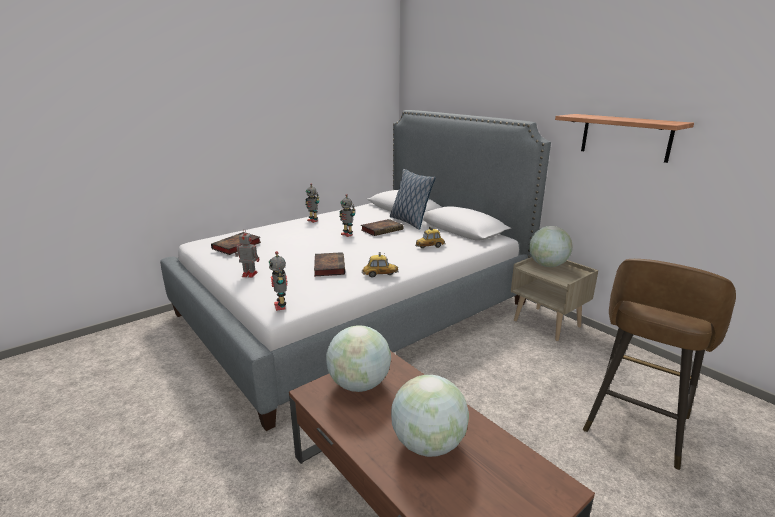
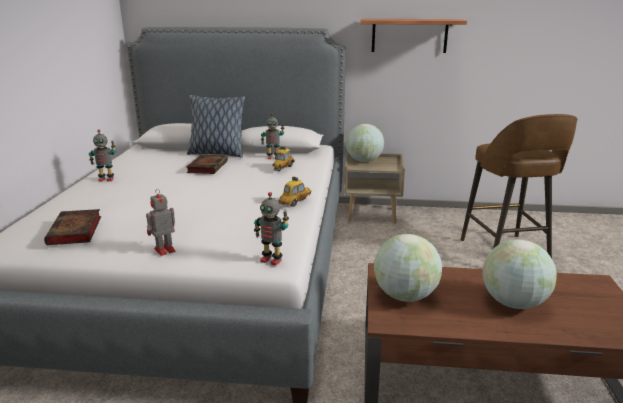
camera: 45 degrees left, 0 degrees up
book [314,252,345,276] -> none
toy robot [339,194,356,237] -> toy robot moved to [261,113,284,159]

